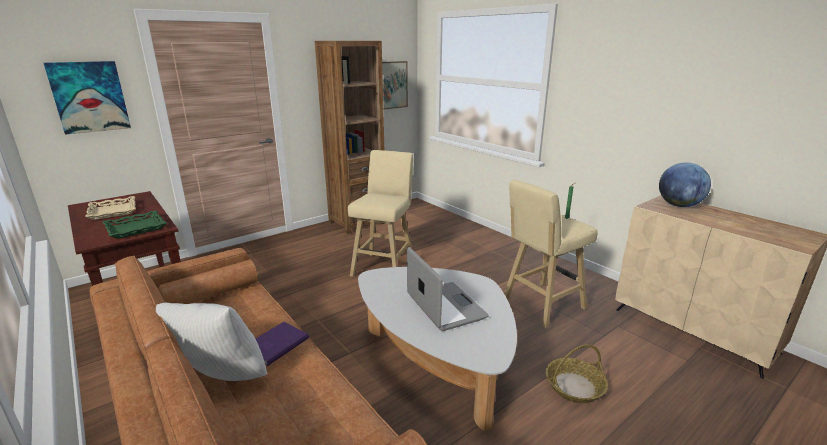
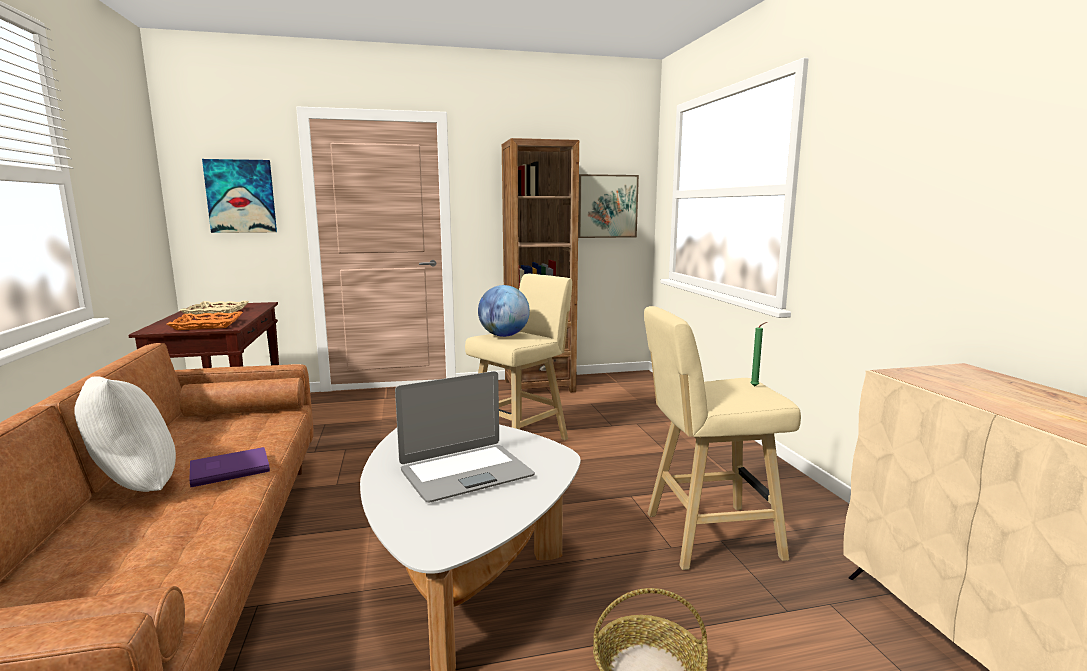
camera: 25 degrees right, 10 degrees down
green tray [103,210,167,239] -> orange tray [167,311,243,330]
laptop [407,247,489,331] -> laptop turned 60 degrees clockwise [395,371,535,502]
globe [659,162,711,207] -> globe moved to [478,285,530,337]

